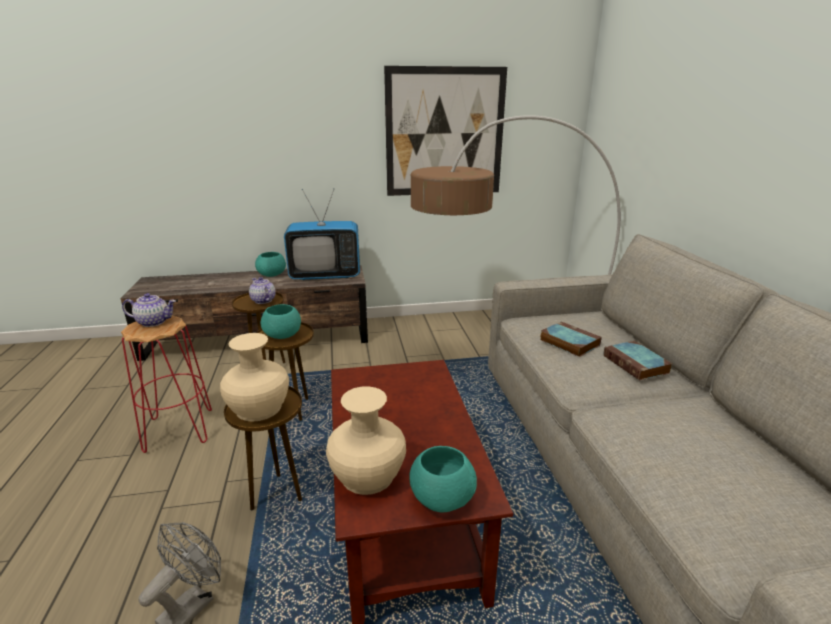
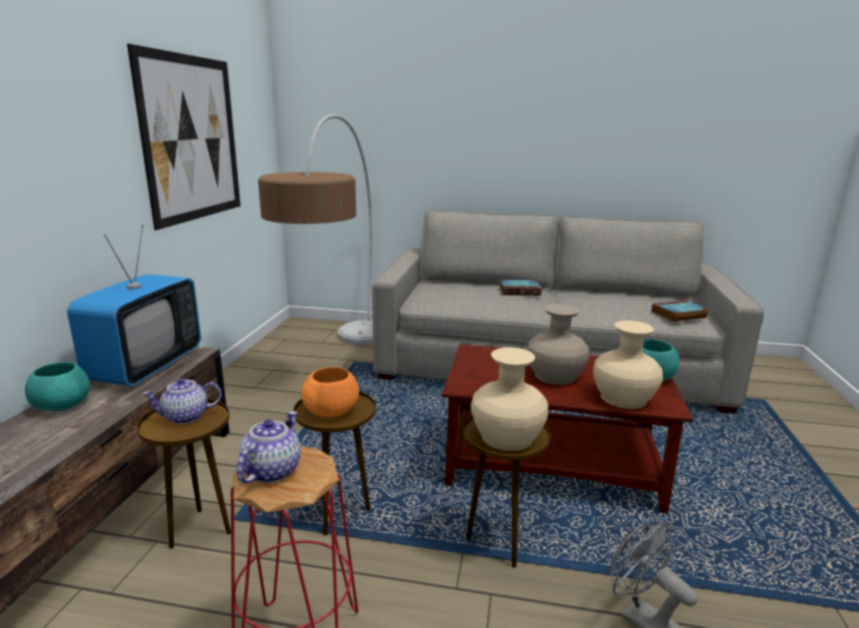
camera: 70 degrees left, 5 degrees down
turquoise bowl [260,304,301,339] -> orange bowl [301,367,359,417]
book [540,322,602,357] -> book moved to [652,300,708,322]
none -> beige vase [527,304,589,385]

